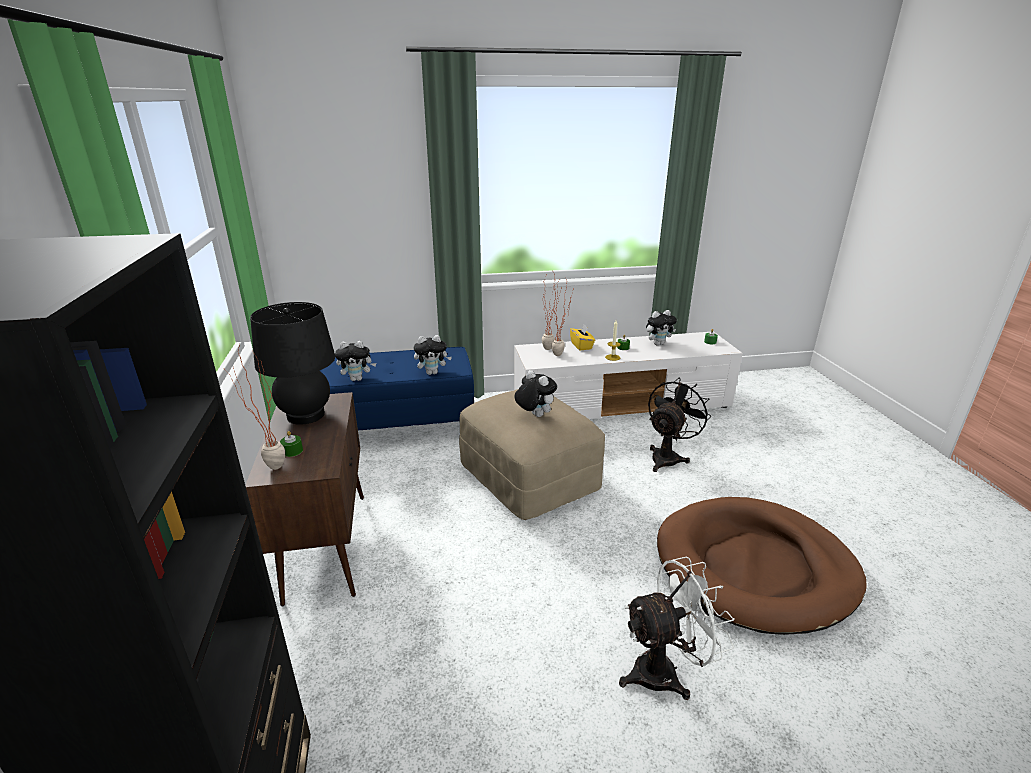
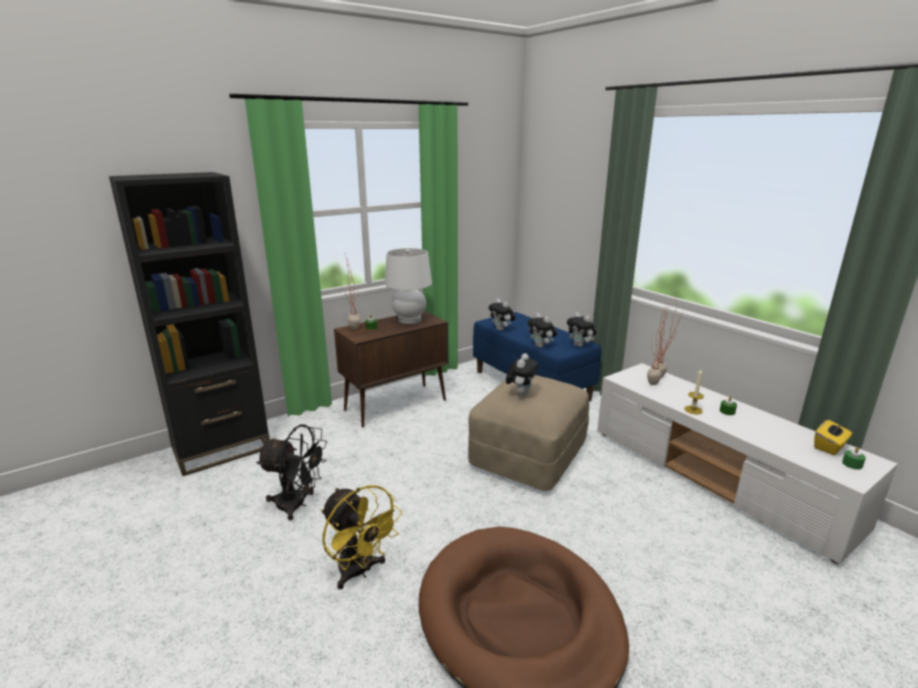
camera: 65 degrees right, 5 degrees down
black table lamp [250,302,335,425] -> white table lamp [385,248,432,324]
yellow tissue box [570,325,595,350] -> yellow tissue box moved to [814,420,852,455]
white fan [619,557,734,700] -> yellow fan [321,485,403,590]
plush toy [646,310,677,345] -> plush toy moved to [567,312,597,347]
black fan [648,378,711,472] -> black fan moved to [256,424,327,521]

